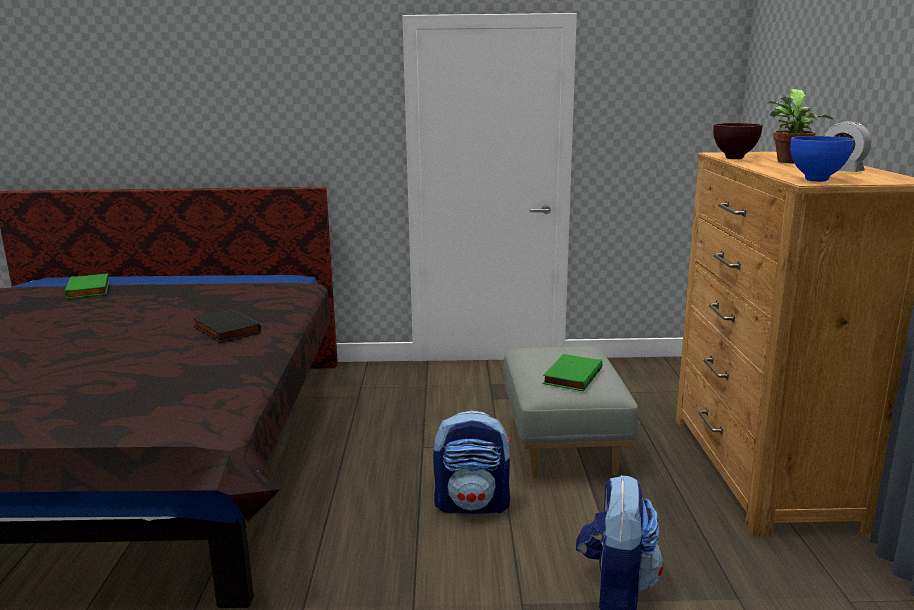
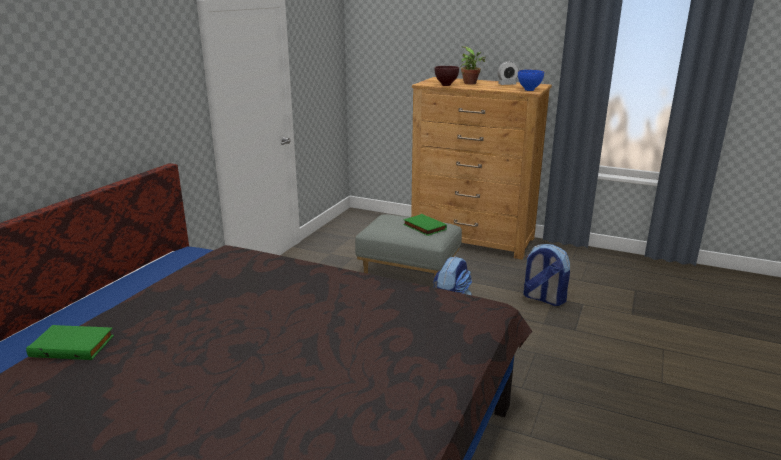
camera: 65 degrees left, 5 degrees up
black book [193,309,261,343] -> none

